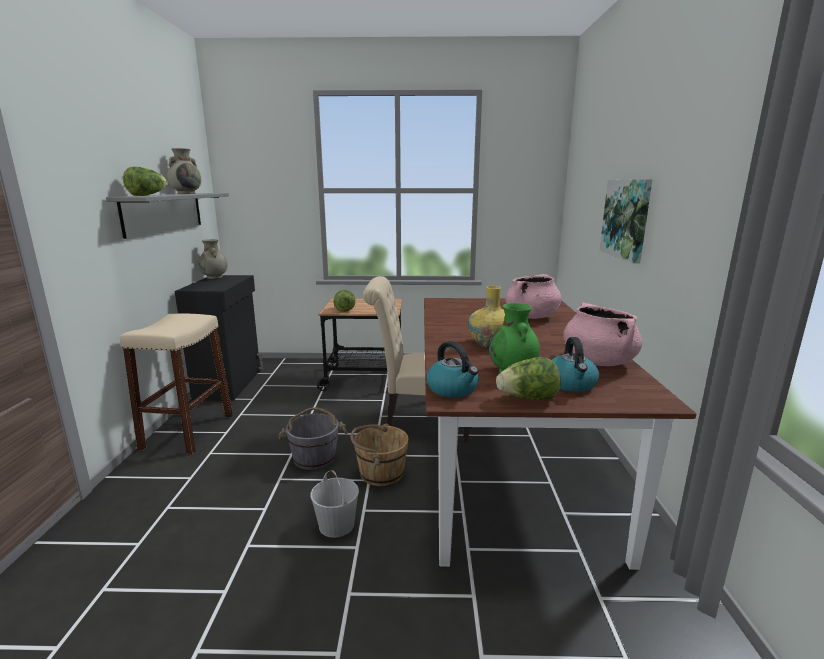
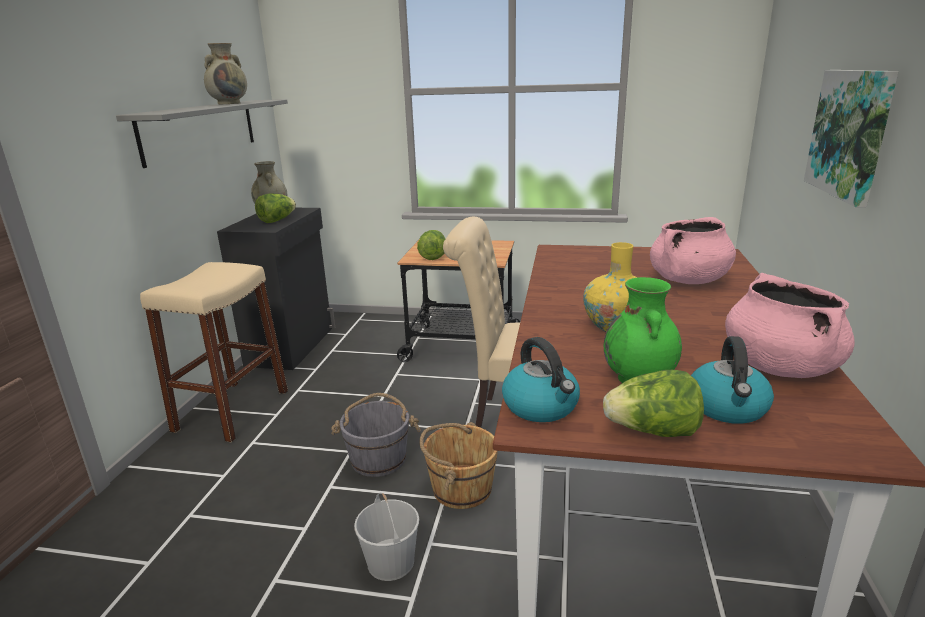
camera: 10 degrees right, 5 degrees up
lettuce [123,167,167,196] -> lettuce moved to [255,194,296,223]

